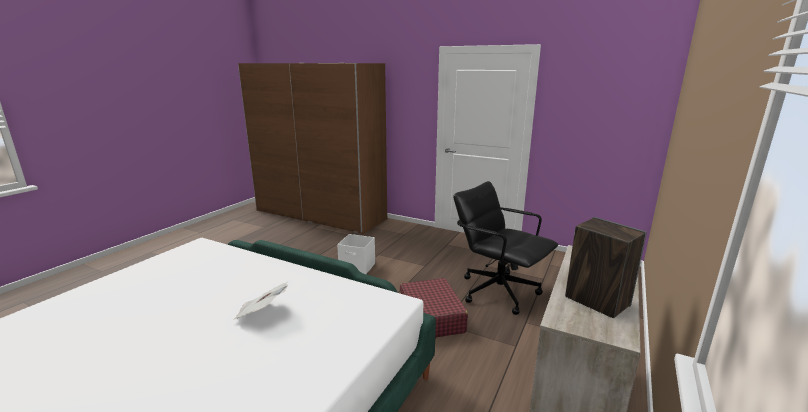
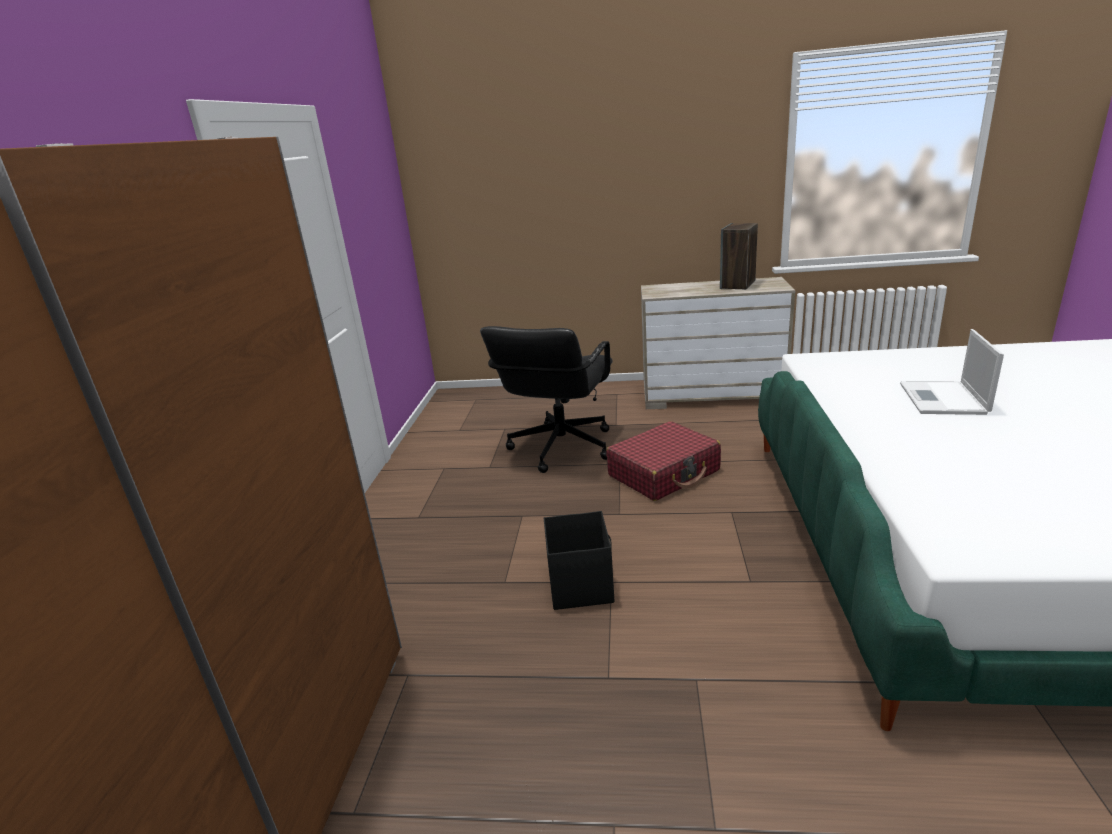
camera: 110 degrees left, 5 degrees up
newspaper [233,282,288,320] -> laptop [900,329,1004,415]
white storage box [337,234,375,274] -> black storage box [544,511,614,610]

